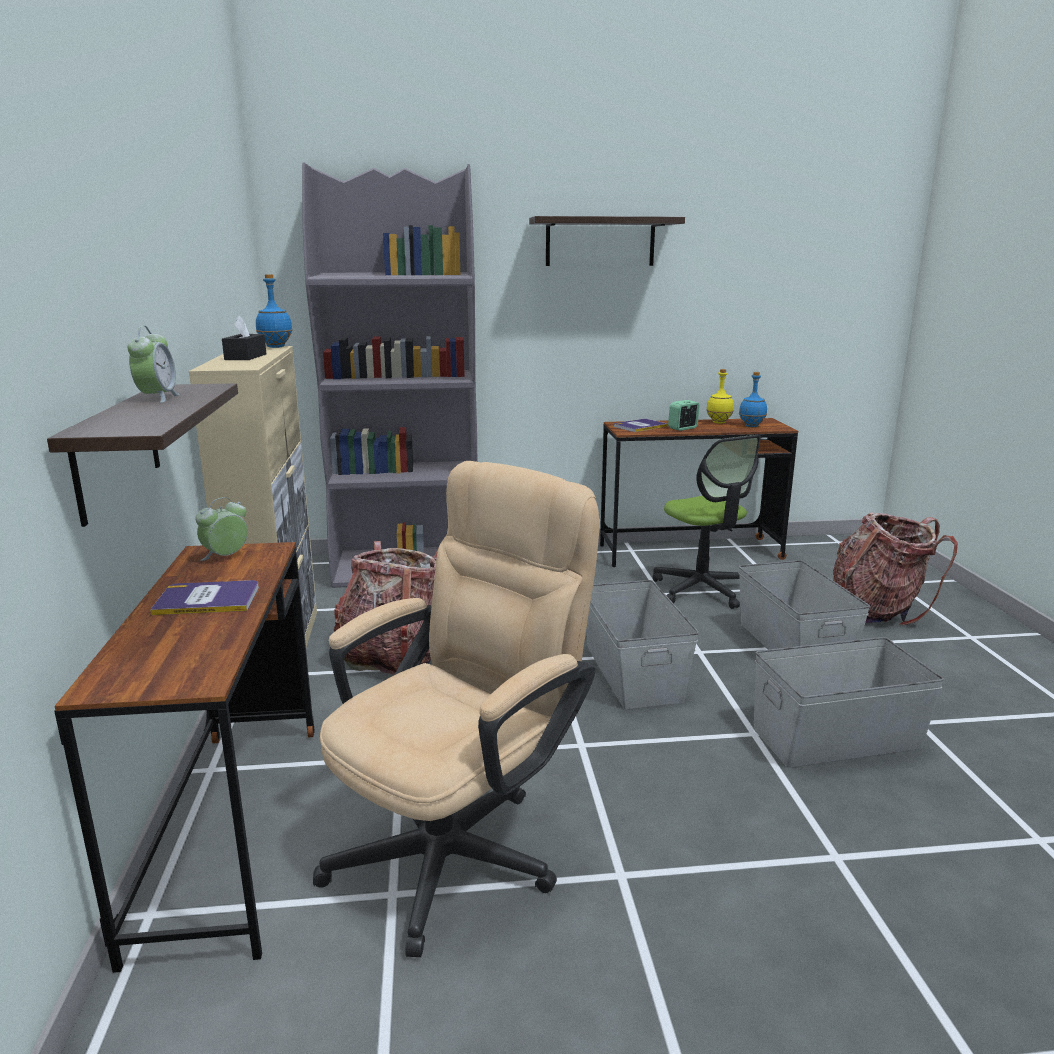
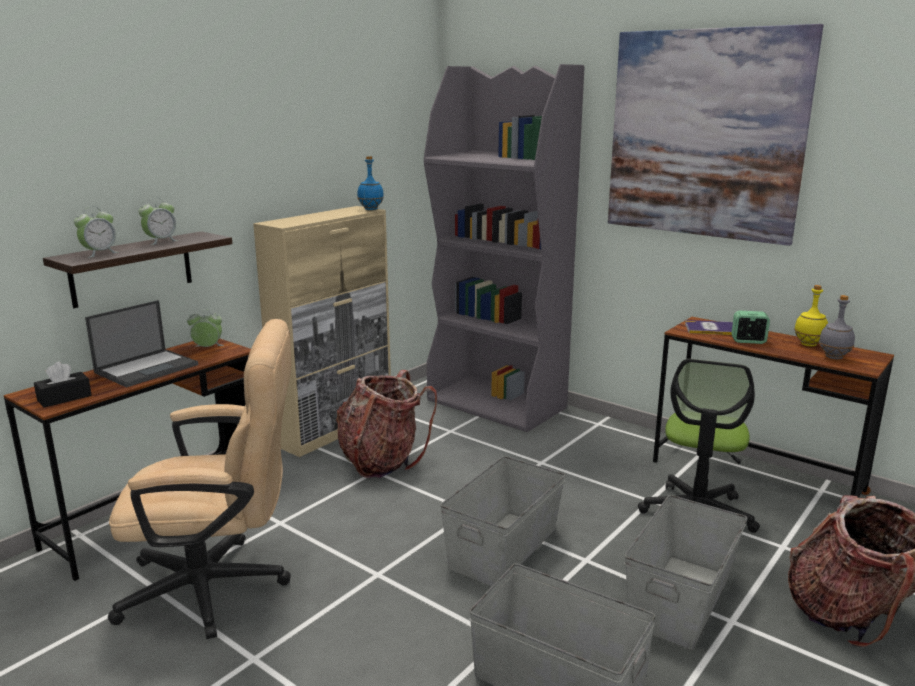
camera: 45 degrees right, 0 degrees up
book [150,580,259,615] -> laptop [85,300,198,388]
black tissue box [222,315,266,360] -> black tissue box moved to [34,361,92,408]
shelf [529,216,685,266] -> picture [608,24,824,246]
blue bottle [739,372,767,427] -> grey bottle [819,295,855,359]
none -> alarm clock [74,207,119,258]

